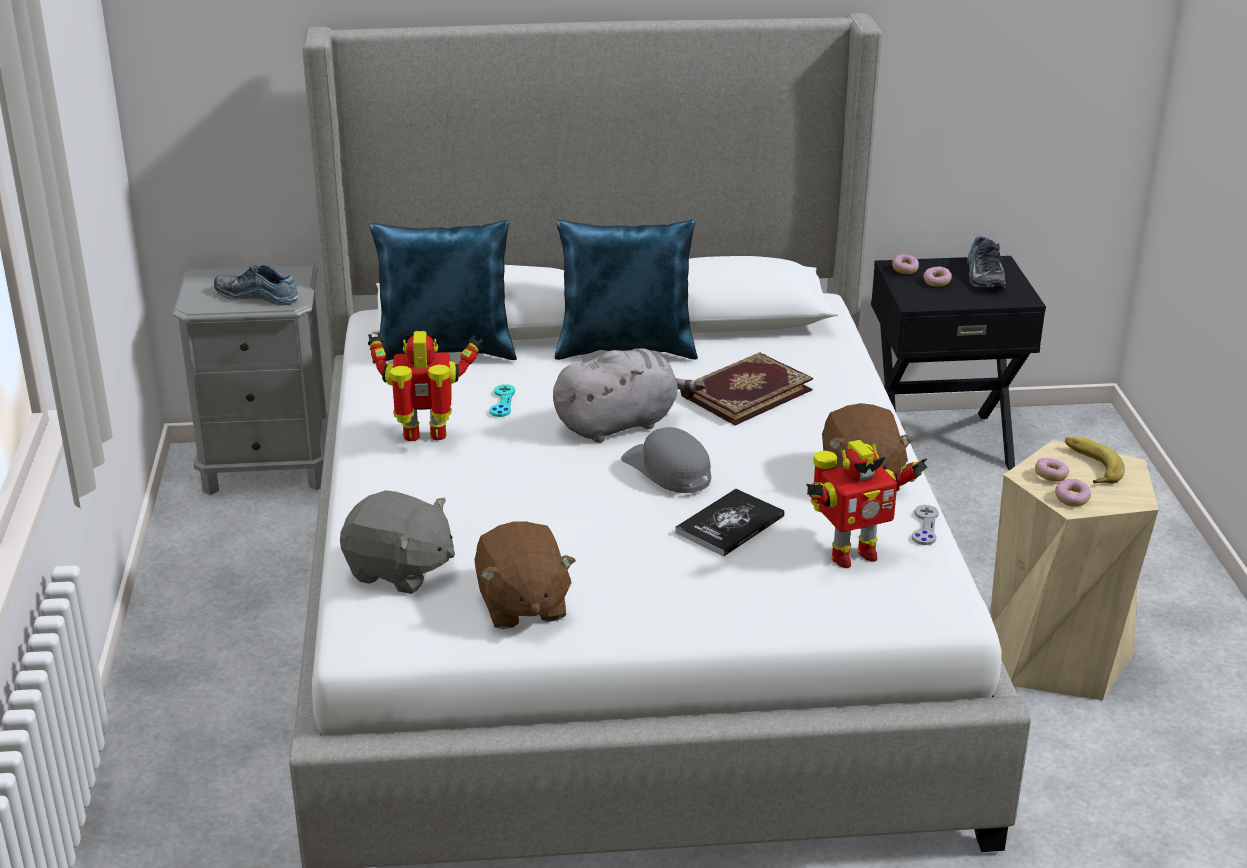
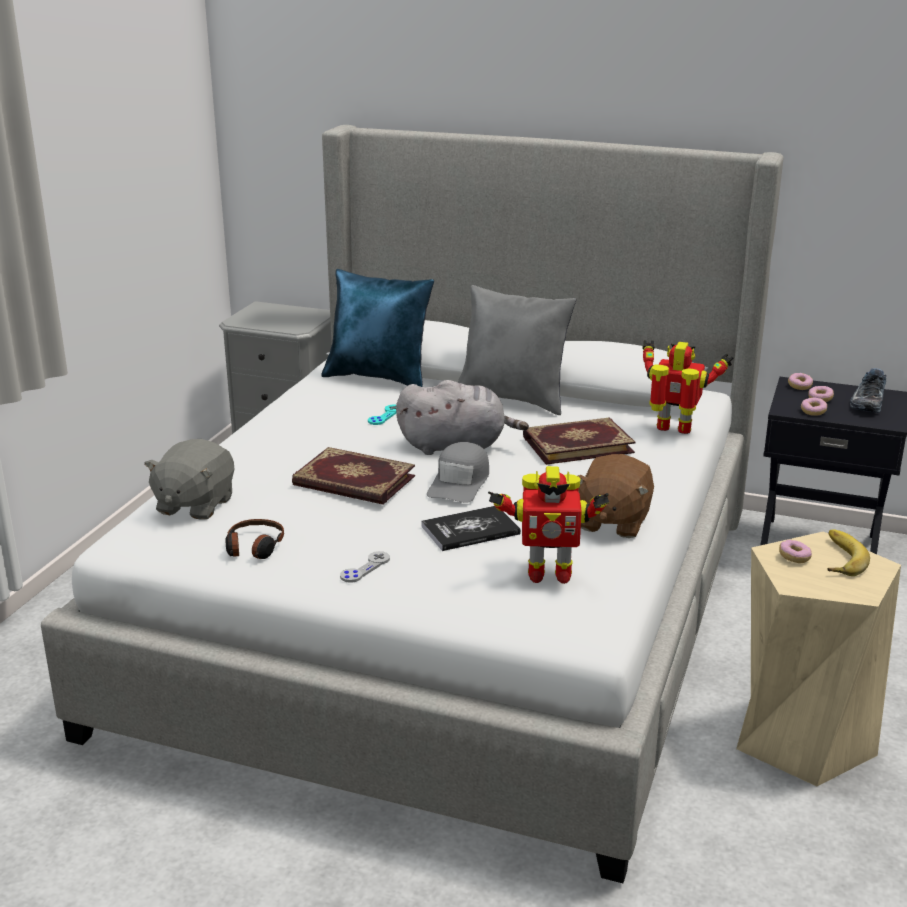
camera: 25 degrees right, 5 degrees down
shoe [214,265,299,305] -> none
grey plush toy [340,490,455,594] -> grey plush toy turned 60 degrees clockwise [144,439,234,520]
toy robot [368,330,484,441] -> toy robot moved to [643,340,734,434]
brown plush toy [474,522,576,629] -> headphones [225,519,284,559]
blue pillow [555,220,698,360] -> grey pillow [458,285,576,415]
grey cap [621,427,711,493] -> grey cap turned 150 degrees counterclockwise [427,442,489,503]
grey game controller [912,505,939,545] -> grey game controller moved to [340,551,390,583]
donut [1055,479,1091,507] -> donut moved to [801,398,827,416]
none -> book [292,447,415,505]

